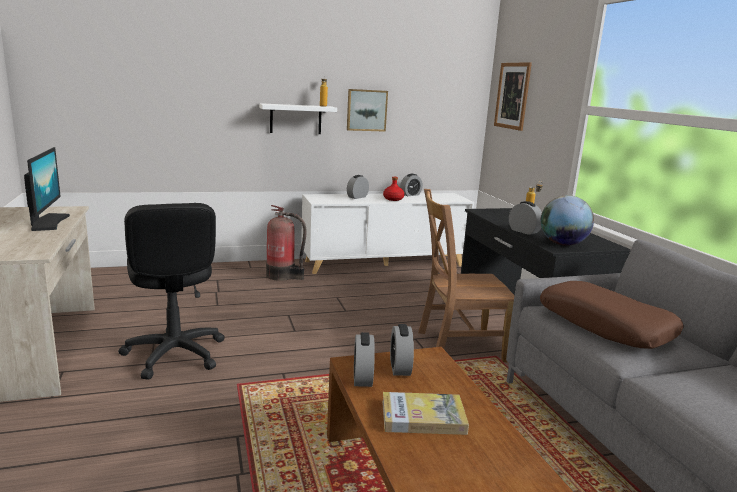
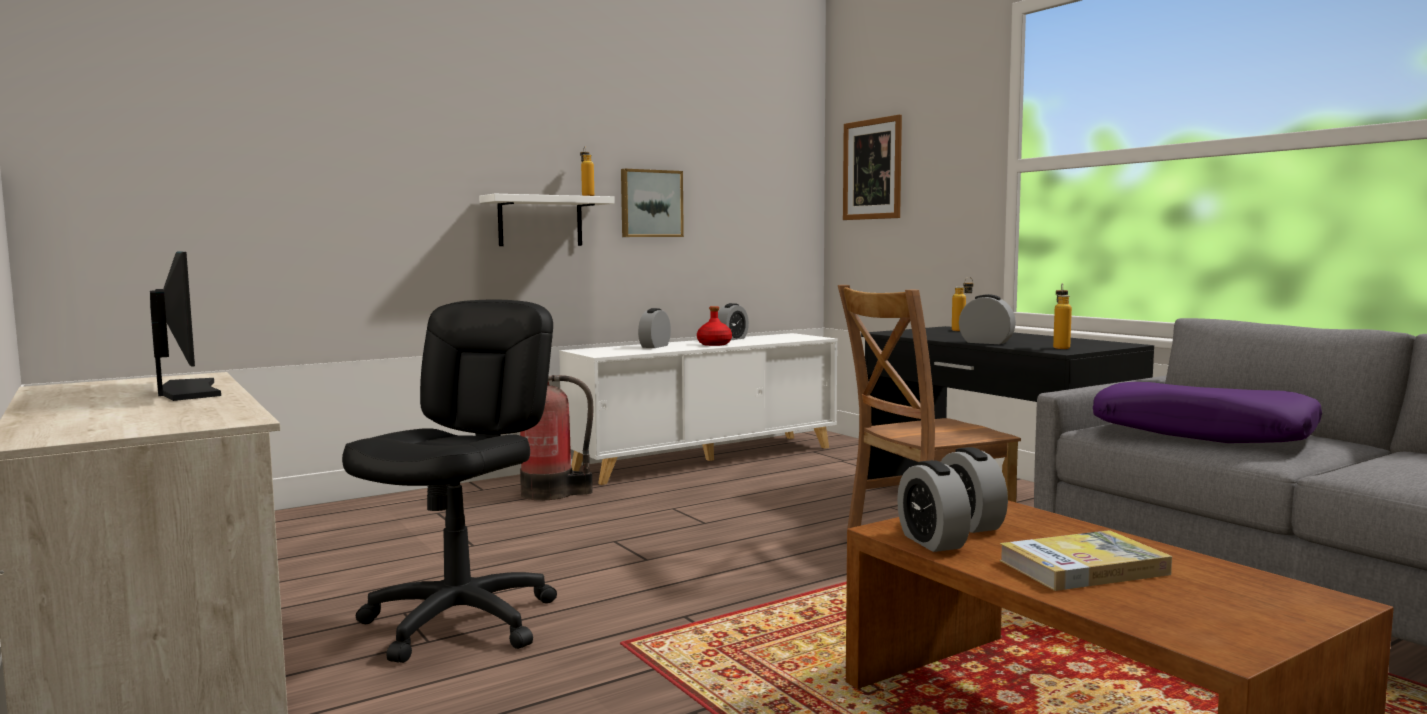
camera: 15 degrees left, 10 degrees down
black office chair [118,203,225,380] -> black office chair turned 120 degrees counterclockwise [342,300,557,663]
brown pillow [540,281,684,349] -> purple pillow [1093,382,1322,443]
globe [541,195,594,246] -> bottle [1053,283,1072,349]

